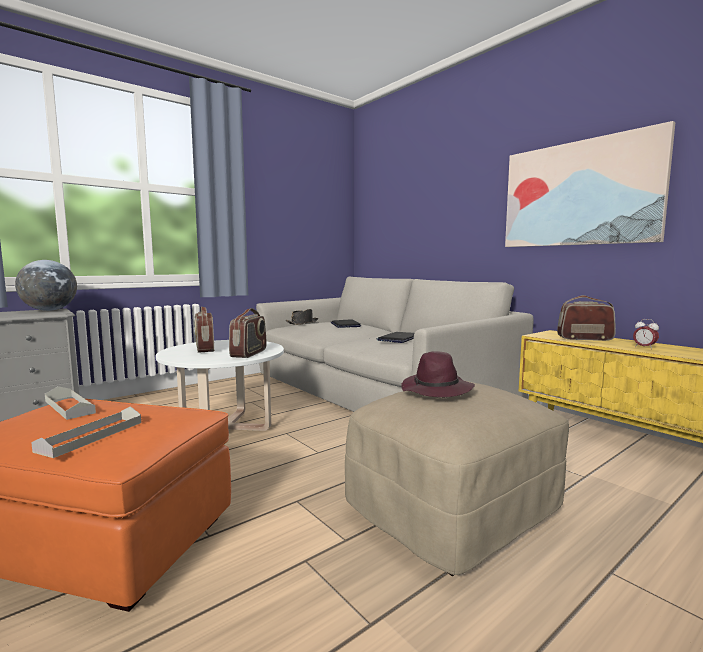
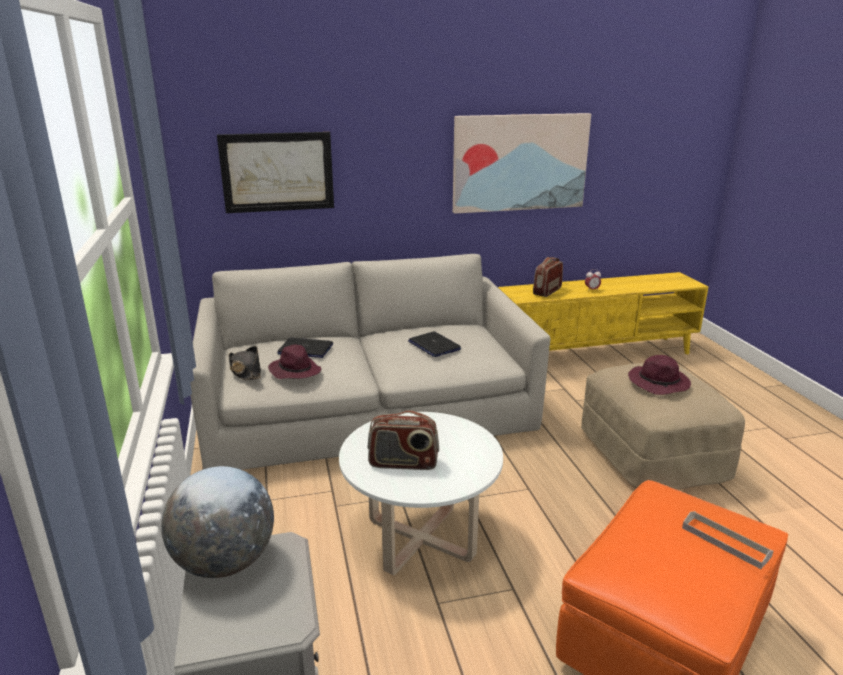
camera: 65 degrees left, 15 degrees up
grey tray [45,386,96,420] -> none
radio [229,308,266,358] -> none
none -> picture [217,132,334,213]
none -> purple hat [268,344,321,379]

